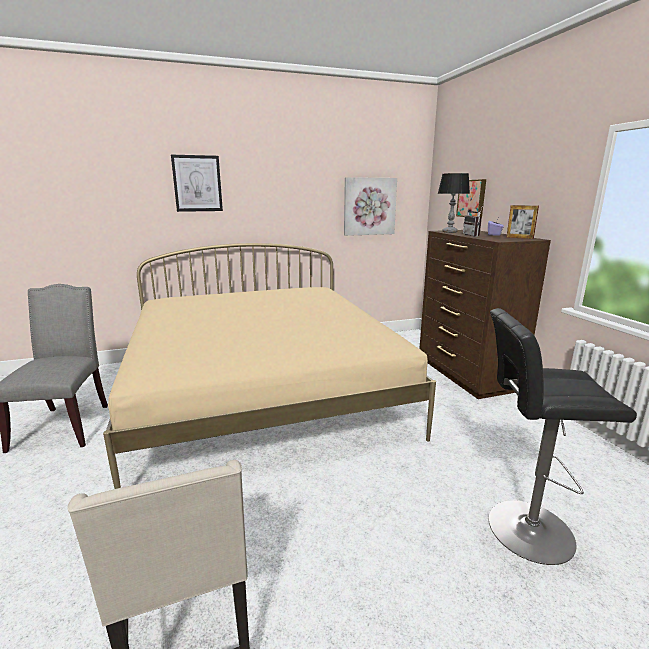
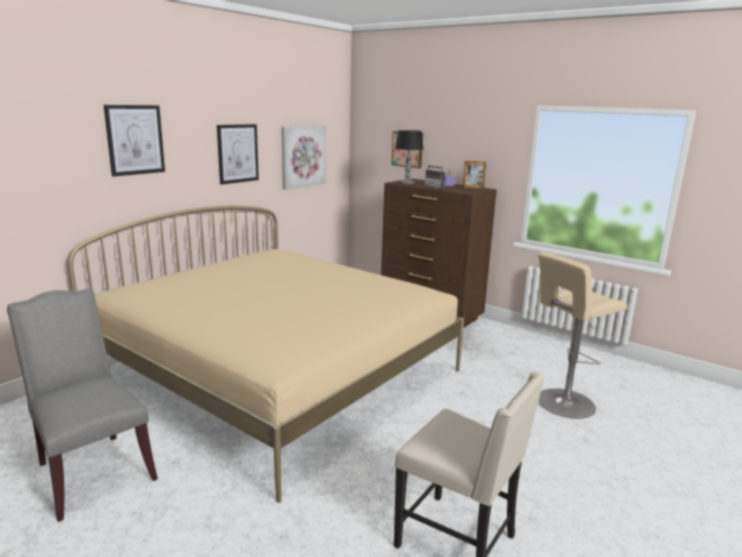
camera: 35 degrees left, 0 degrees up
black stool [489,308,637,565] -> beige stool [538,252,627,419]
none -> picture [217,124,259,185]

